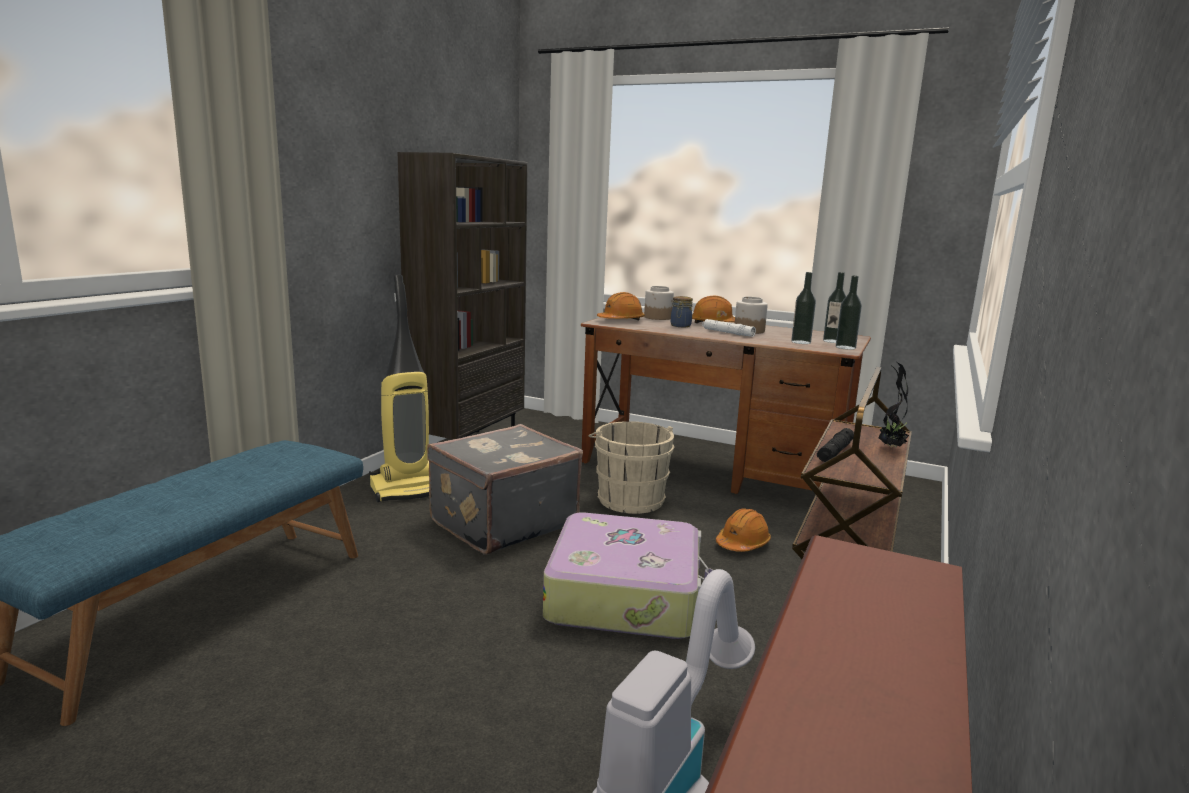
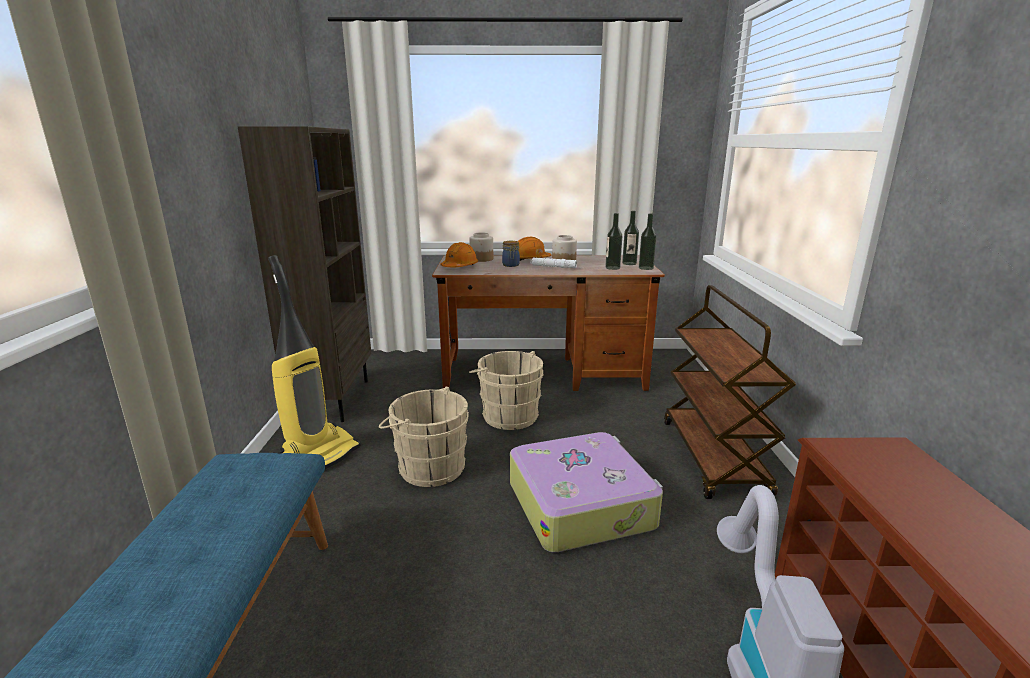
camera: 25 degrees left, 5 degrees up
grey suitcase [427,424,583,555] -> beige bucket [379,387,469,487]
orange hard hat [716,508,771,552] -> none
black flashlight [817,428,854,462] -> none
potted plant [876,362,909,447] -> none

